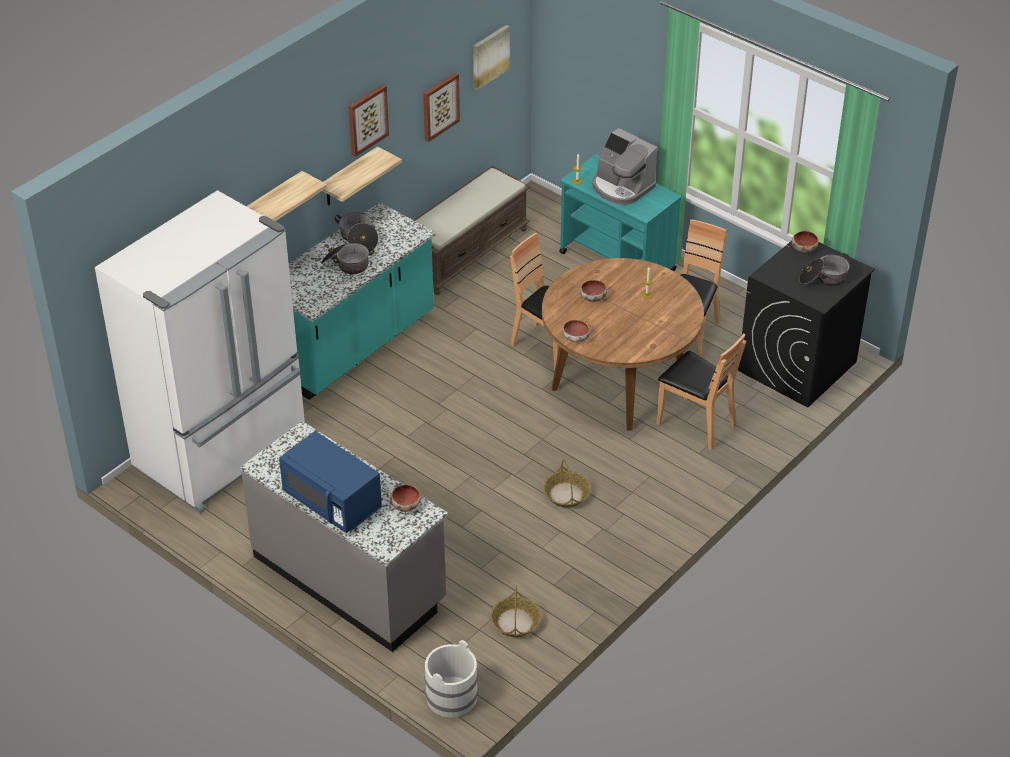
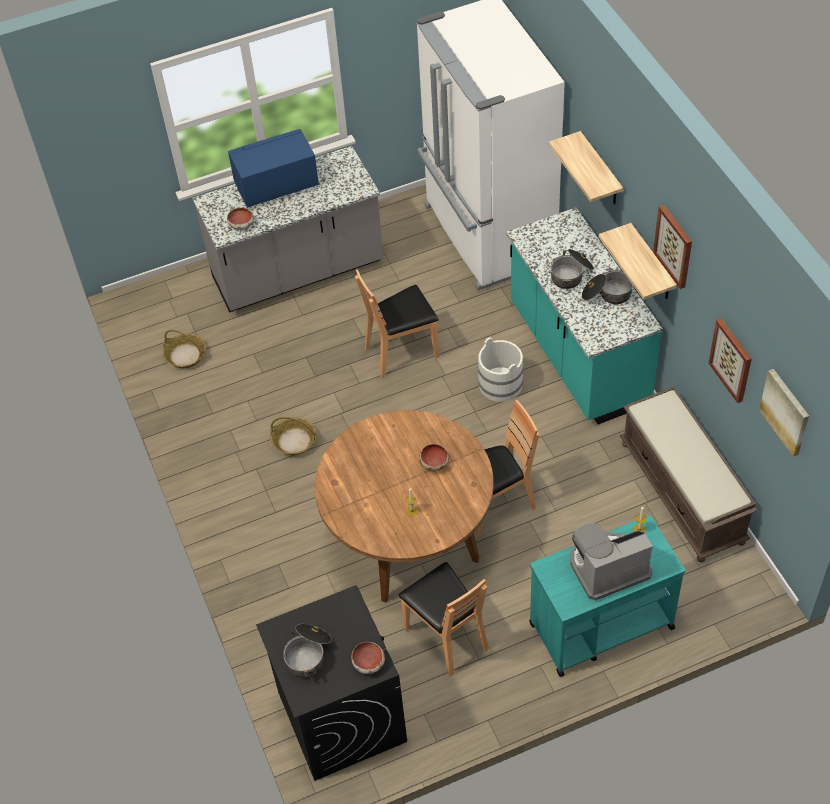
camera: 120 degrees right, 10 degrees up
white bucket [424,640,478,718] -> white bucket moved to [478,337,523,402]
bowl [562,320,590,342] -> none
brown chair [657,334,746,450] -> brown chair moved to [355,269,439,377]

